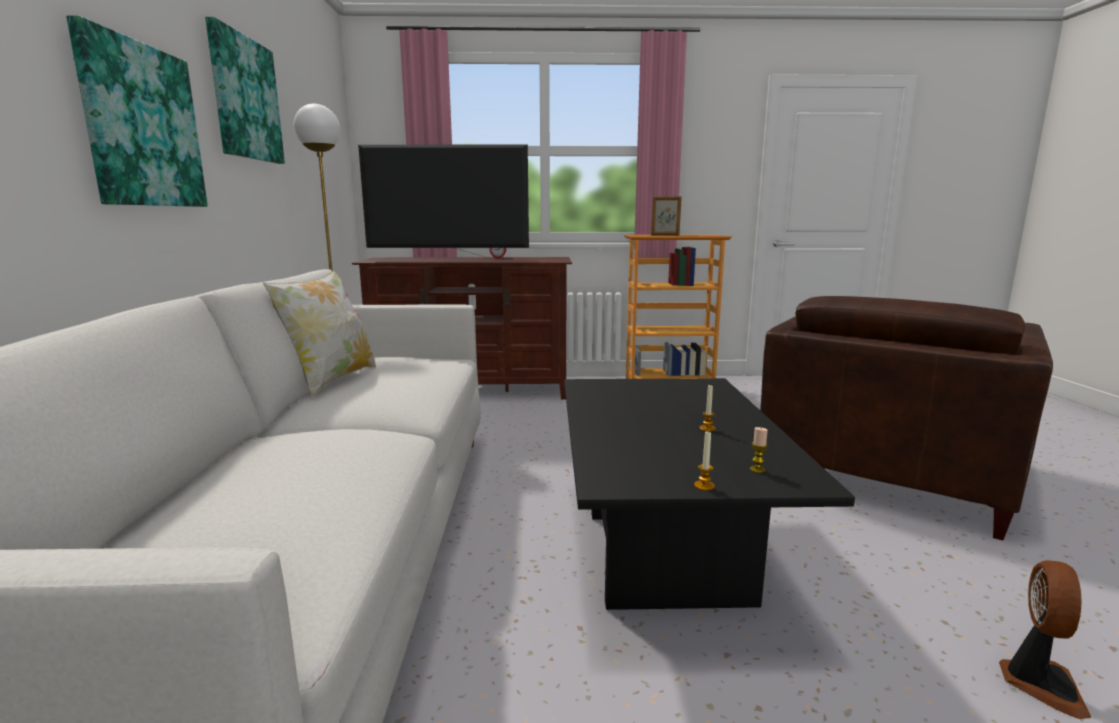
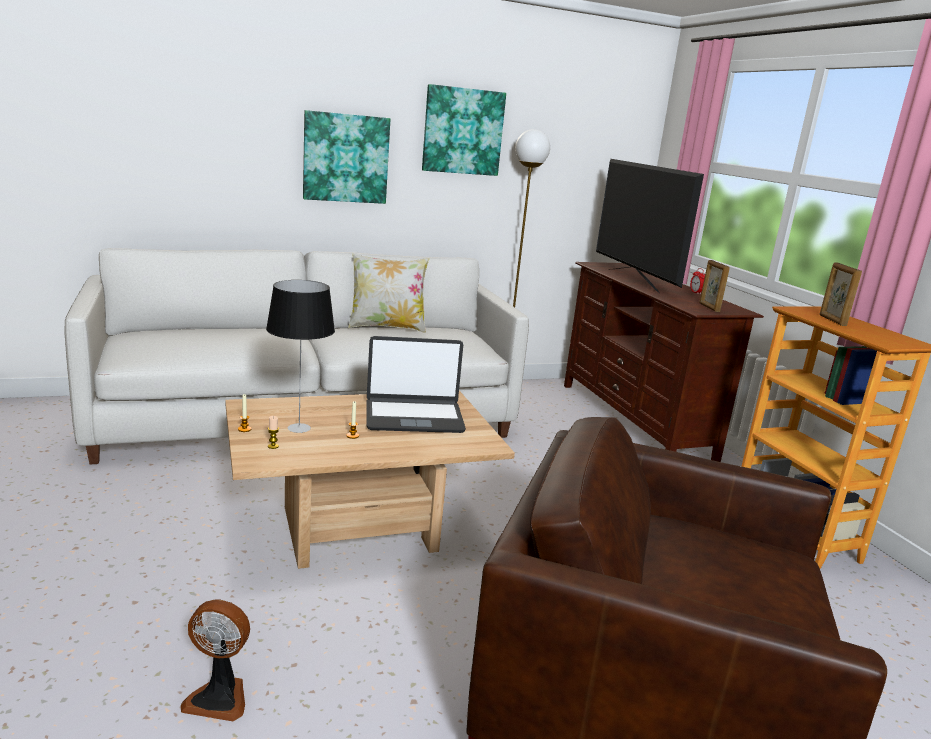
camera: 70 degrees right, 5 degrees up
black coffee table [565,378,855,610] -> beige coffee table [225,391,515,569]
none -> table lamp [266,280,335,433]
none -> laptop [366,336,466,433]
none -> picture frame [699,260,730,312]

